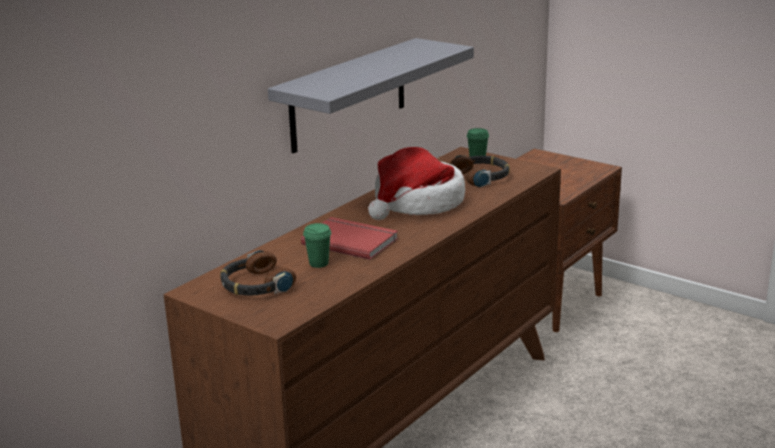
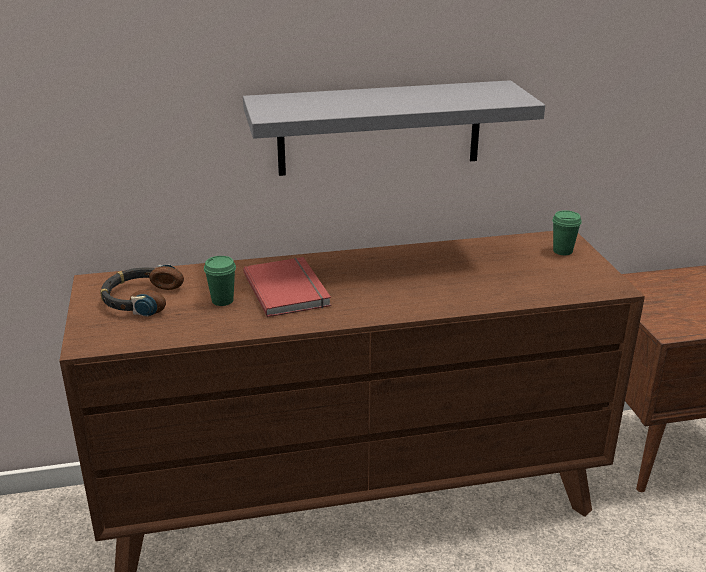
camera: 40 degrees right, 5 degrees up
hat [368,147,465,220] -> none
headphones [450,155,510,187] -> none

